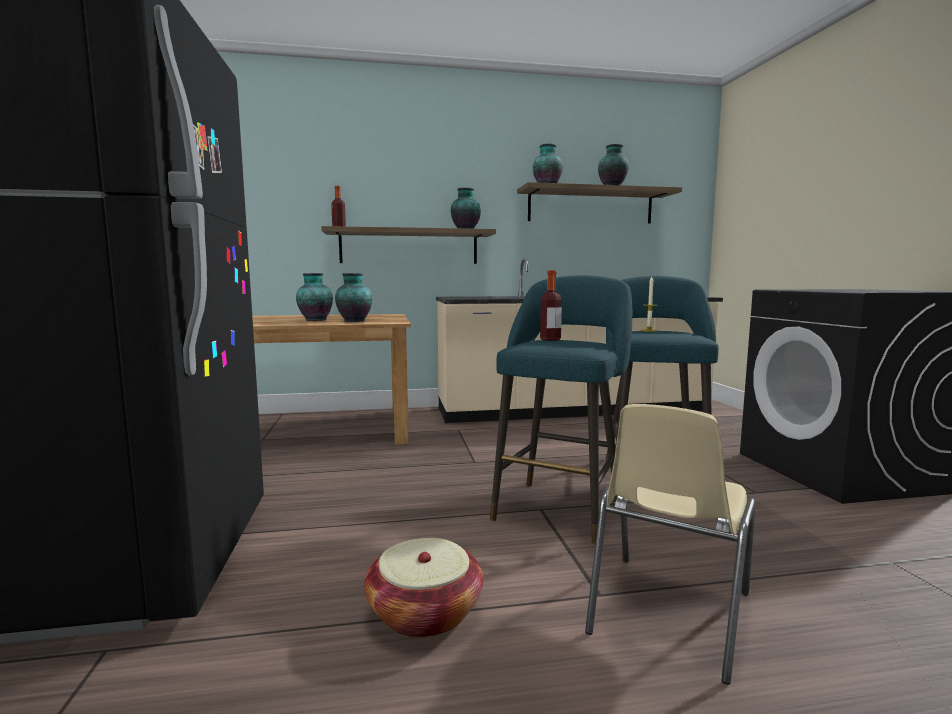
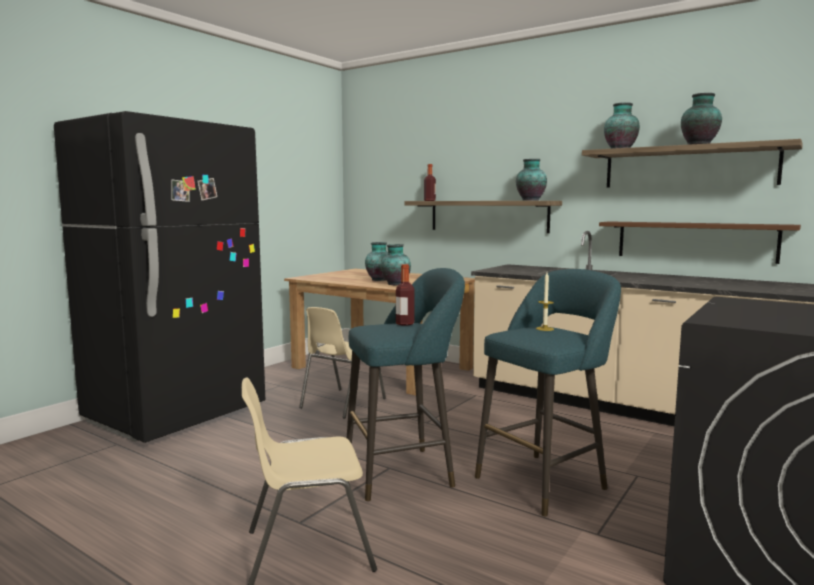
camera: 45 degrees right, 0 degrees up
basket [364,538,483,638] -> none
none -> beige chair [299,307,386,418]
none -> brown shelf [599,221,801,264]

